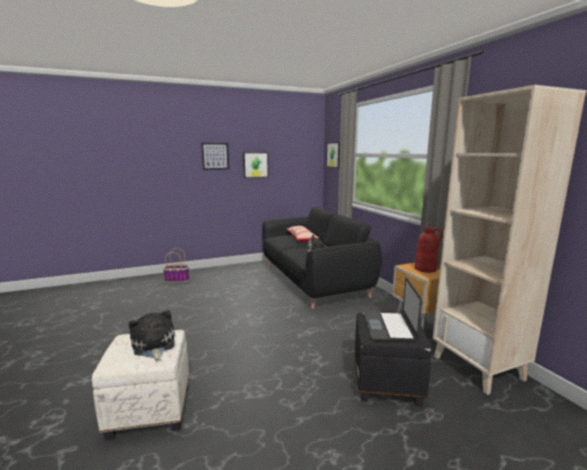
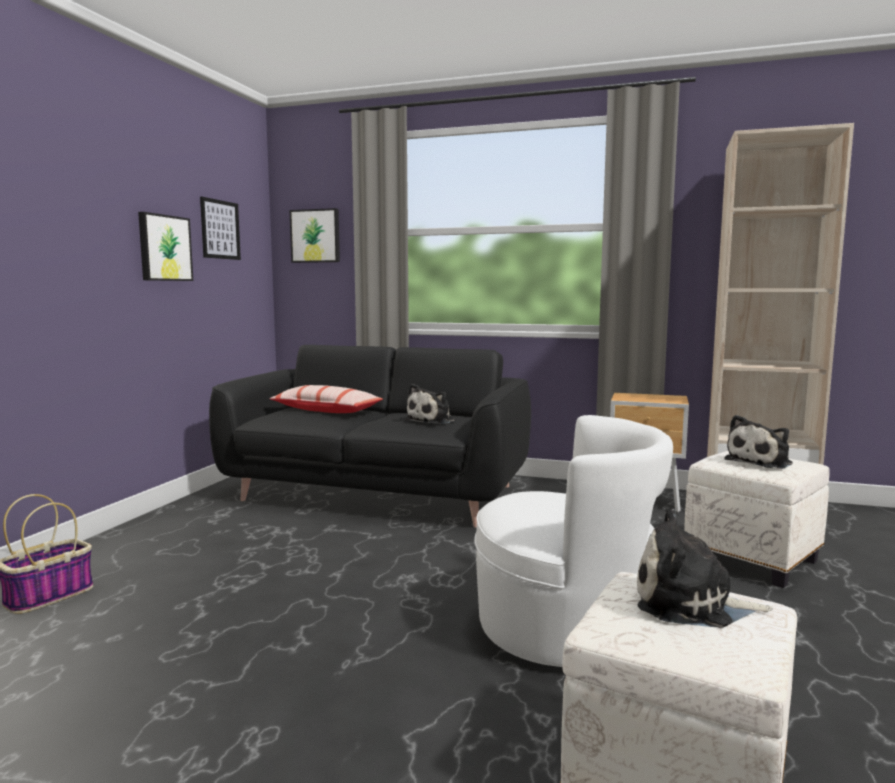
camera: 50 degrees left, 5 degrees down
picture [201,143,229,170] -> picture moved to [200,197,241,260]
black ottoman [354,313,432,407] -> white ottoman [684,451,830,588]
laptop [364,277,422,341] -> plush toy [724,415,793,469]
red vase [415,228,443,273] -> none
none -> white armchair [474,415,673,667]

